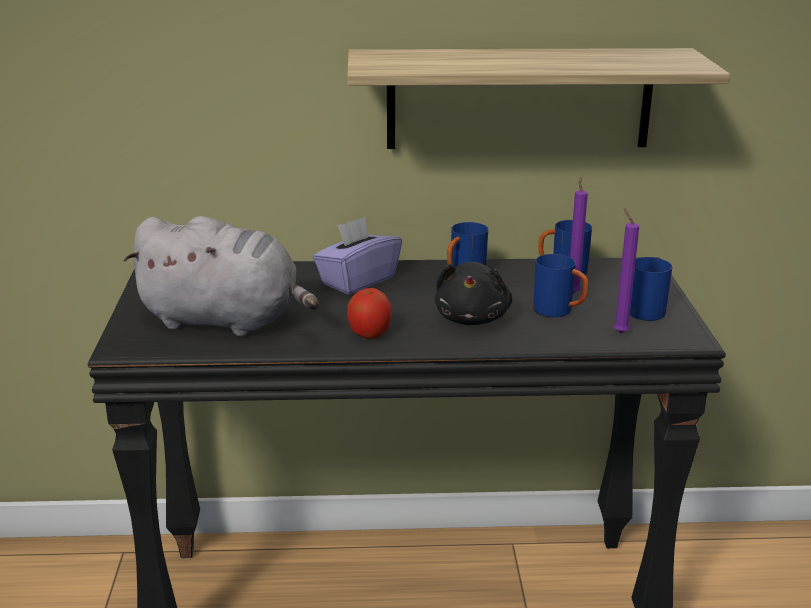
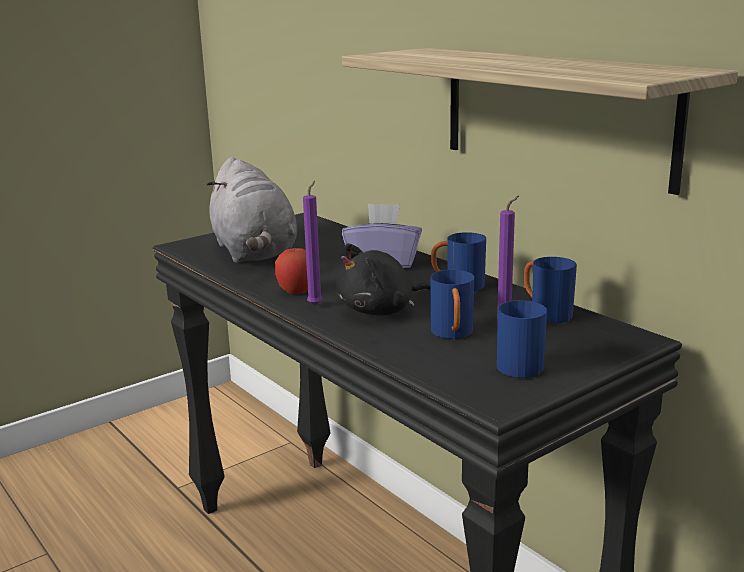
camera: 55 degrees right, 5 degrees down
purple candle [614,208,639,333] -> purple candle moved to [303,181,323,306]

